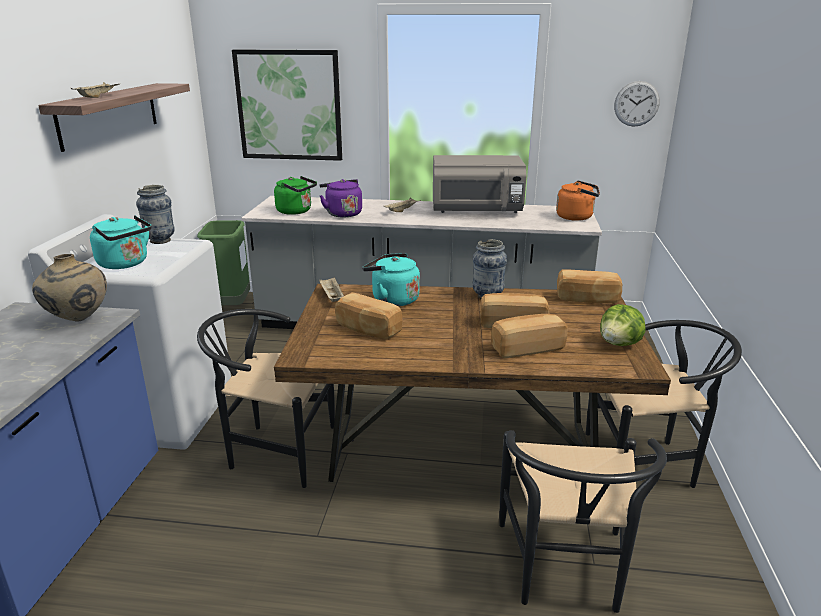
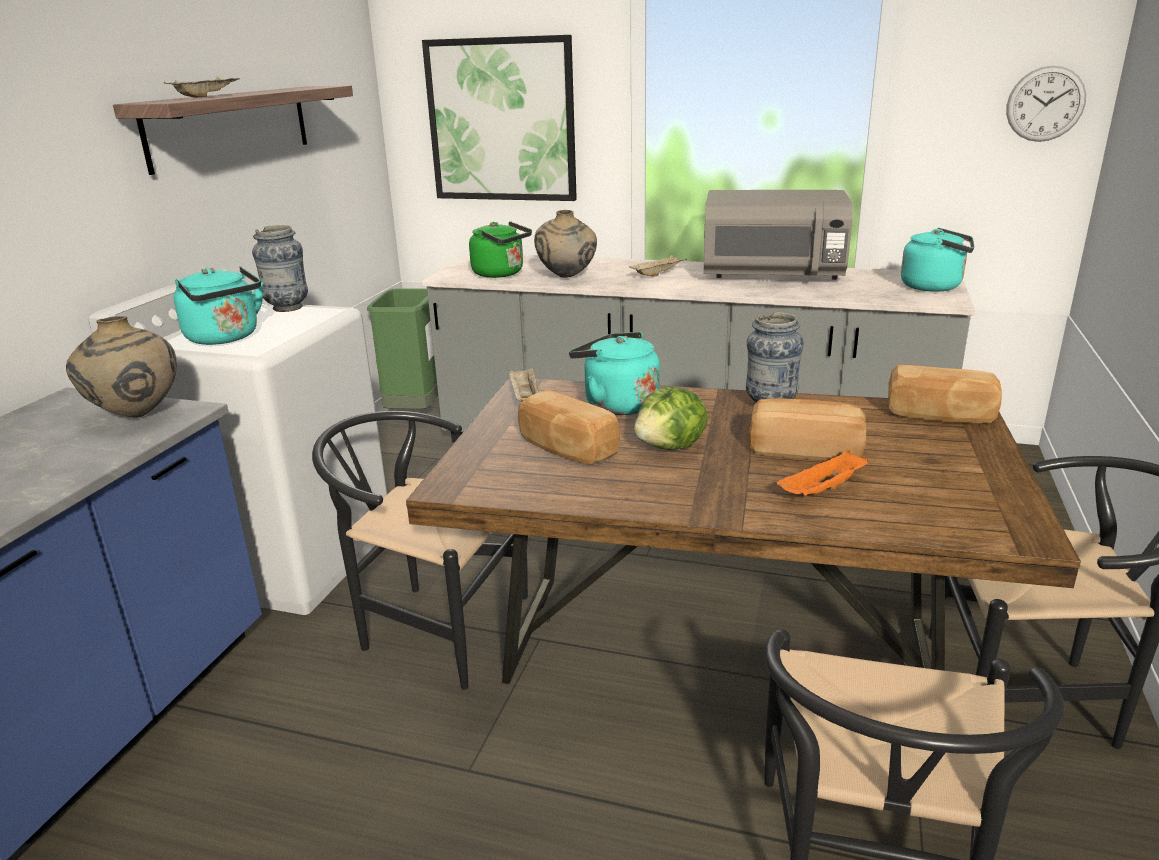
camera: 10 degrees right, 0 degrees up
purple kettle [320,179,362,217] -> beige vase [534,210,597,278]
bread [491,314,568,358] -> orange tray [776,450,868,496]
orange kettle [556,180,600,221] -> turquoise kettle [901,228,974,292]
lettuce [600,304,646,346] -> lettuce moved to [634,386,708,450]

